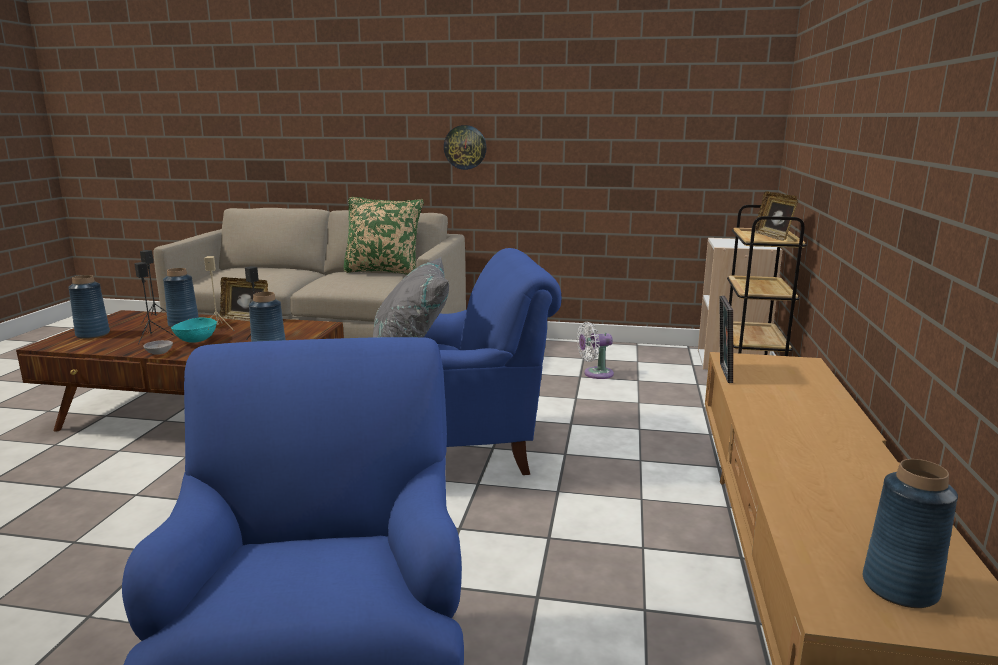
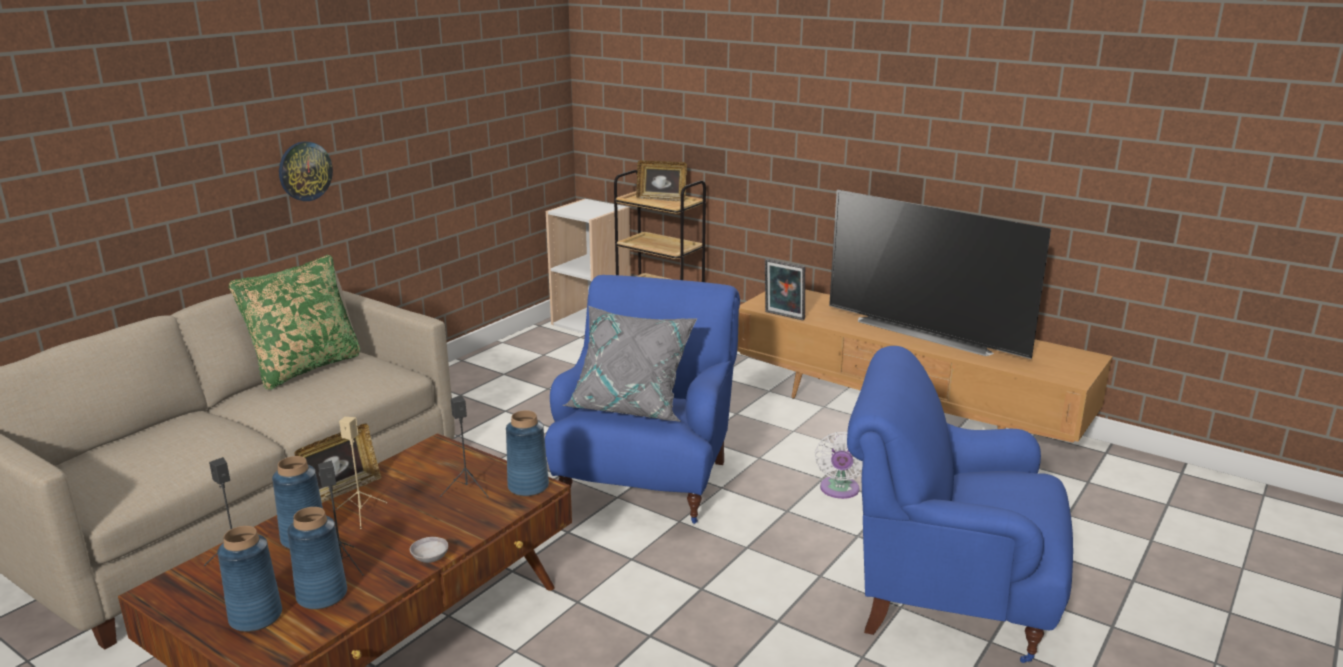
camera: 65 degrees left, 5 degrees up
turquoise bowl [171,317,217,343] -> none
white fan [577,322,614,379] -> white fan moved to [815,431,862,499]
blue vase [863,459,958,608] -> blue vase moved to [287,507,347,610]
none -> television [829,190,1051,359]

